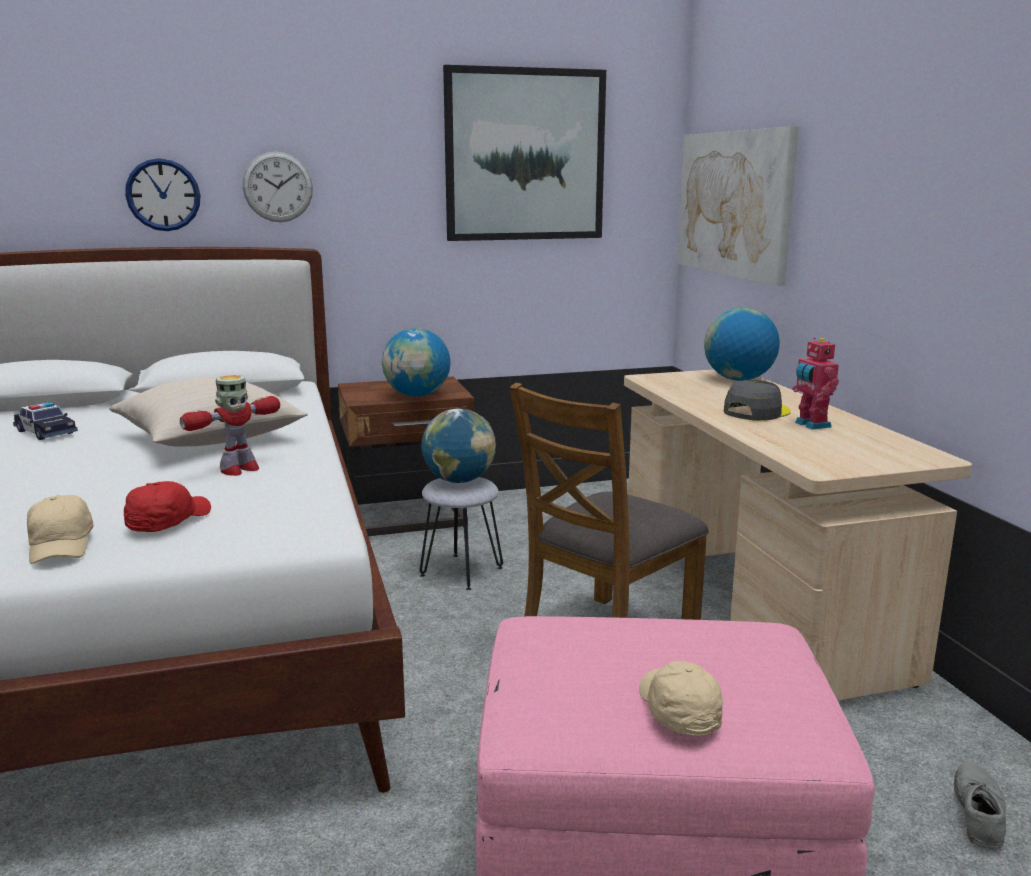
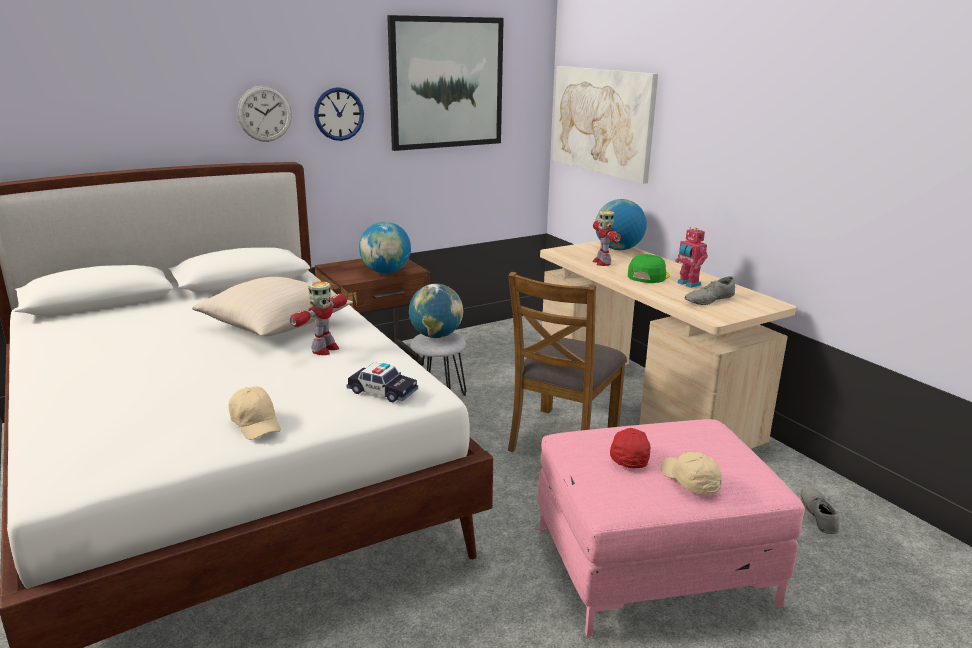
camera: 15 degrees left, 5 degrees up
toy car [13,402,78,440] -> toy car moved to [347,362,418,403]
red cap [124,481,211,532] -> red cap moved to [610,428,651,468]
wall clock [125,158,200,231] -> wall clock moved to [314,87,364,141]
grey cap [724,380,791,421] -> green cap [628,254,670,283]
none -> toy robot [592,210,621,266]
none -> grey shoe [684,276,735,305]

